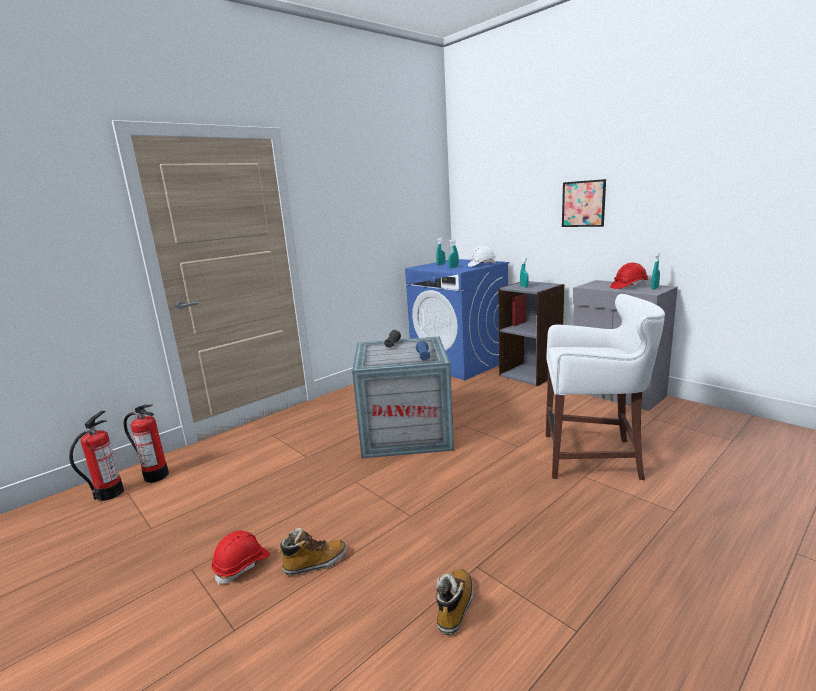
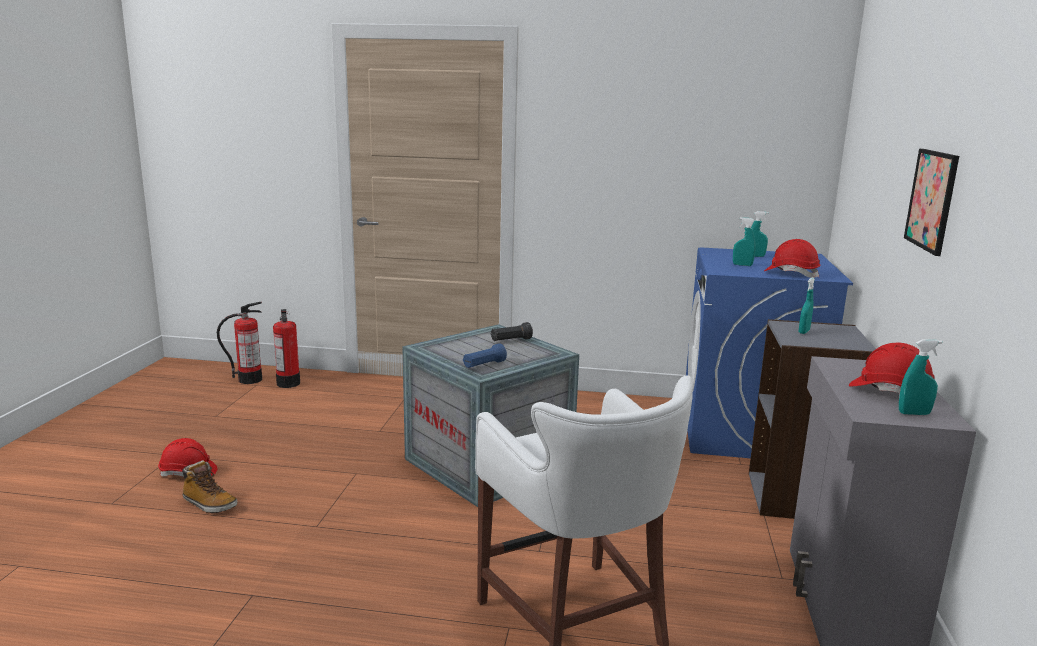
camera: 50 degrees right, 0 degrees up
boot [436,569,473,635] -> none
white hard hat [468,245,496,267] -> red hard hat [764,239,820,278]

